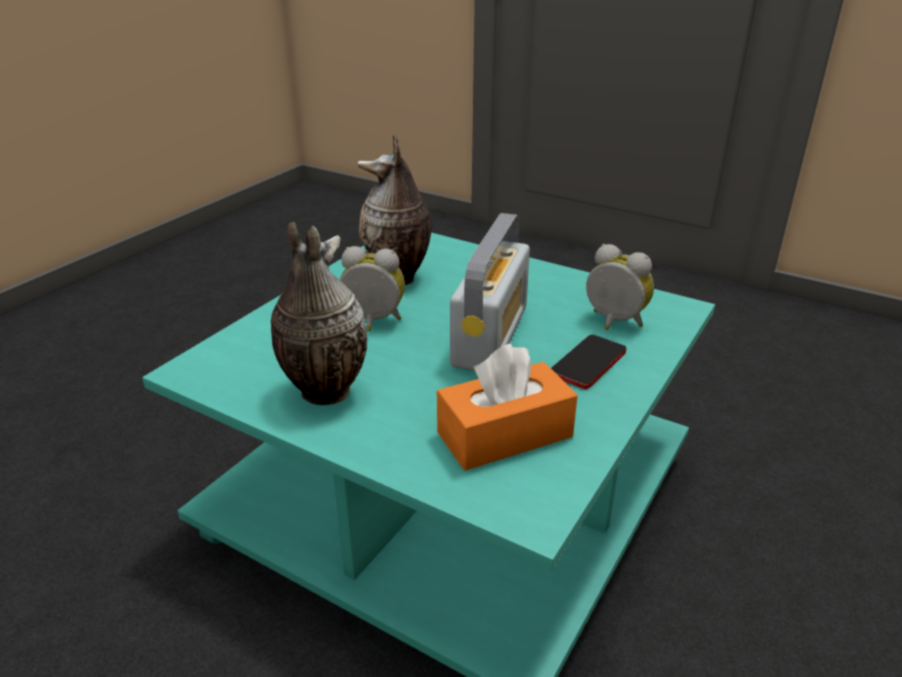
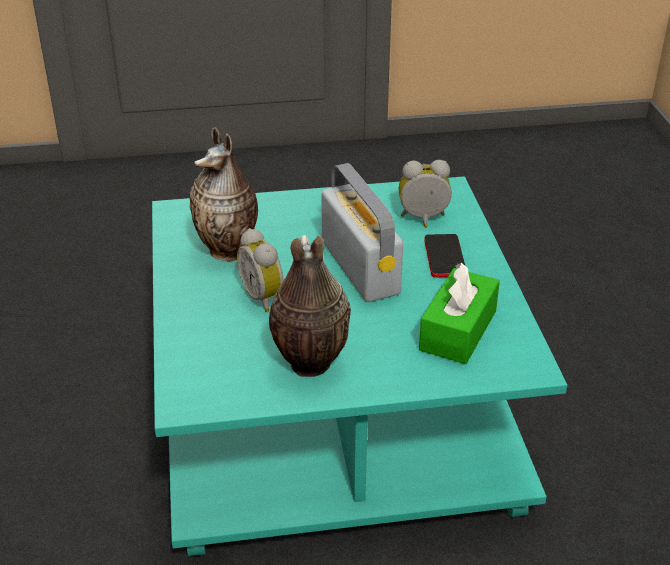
camera: 40 degrees left, 5 degrees up
alarm clock [340,246,405,331] -> alarm clock turned 90 degrees counterclockwise [237,228,284,312]
orange tissue box [437,343,578,471] -> green tissue box [419,263,500,364]

